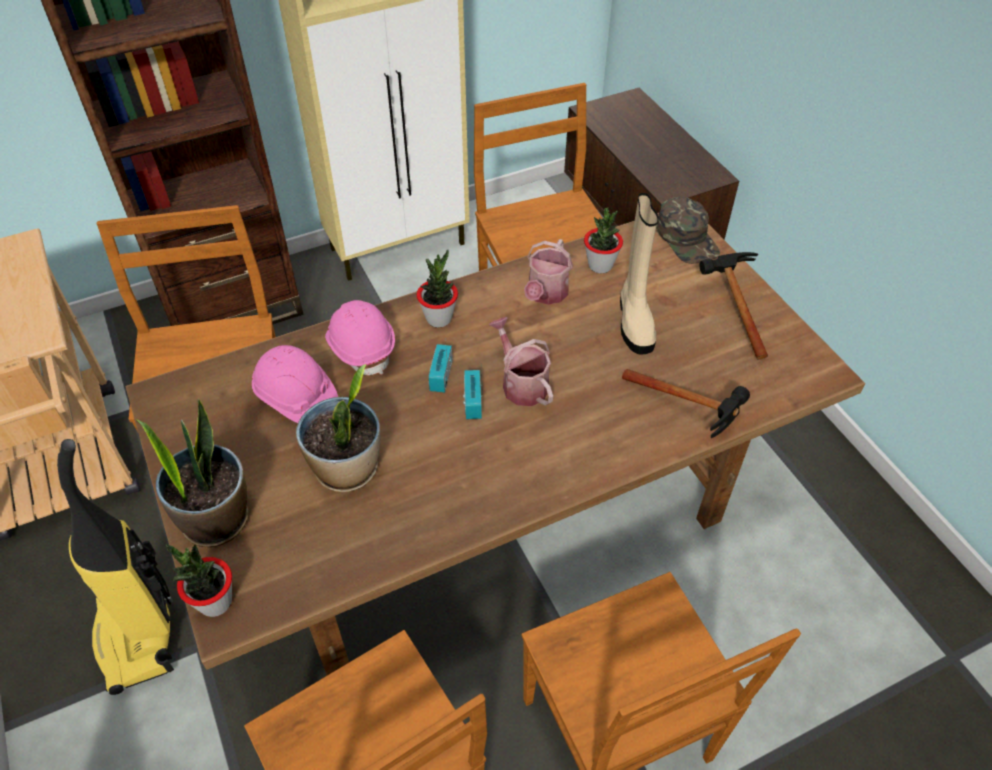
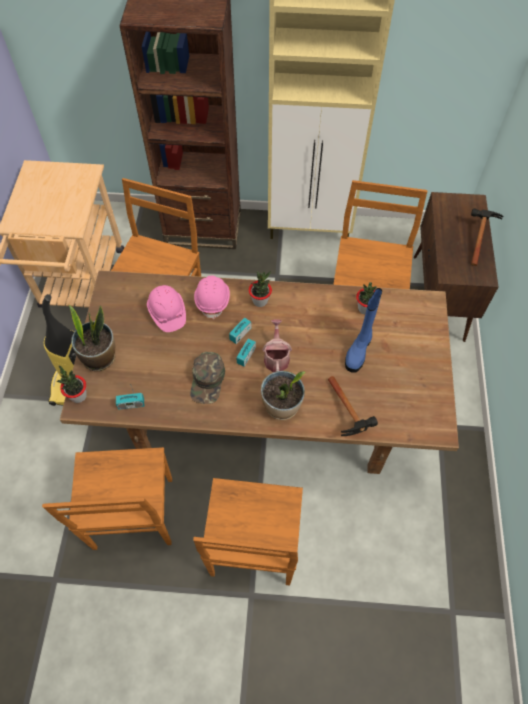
camera: 30 degrees right, 10 degrees up
potted plant [296,364,381,492] -> potted plant moved to [261,371,306,420]
watering can [524,239,573,305] -> none
beige boot [620,193,658,355] -> blue boot [345,288,382,373]
green cap [656,197,720,264] -> green cap moved to [190,352,225,404]
hammer [699,252,768,359] -> hammer moved to [471,208,504,266]
none -> radio [116,384,144,410]

